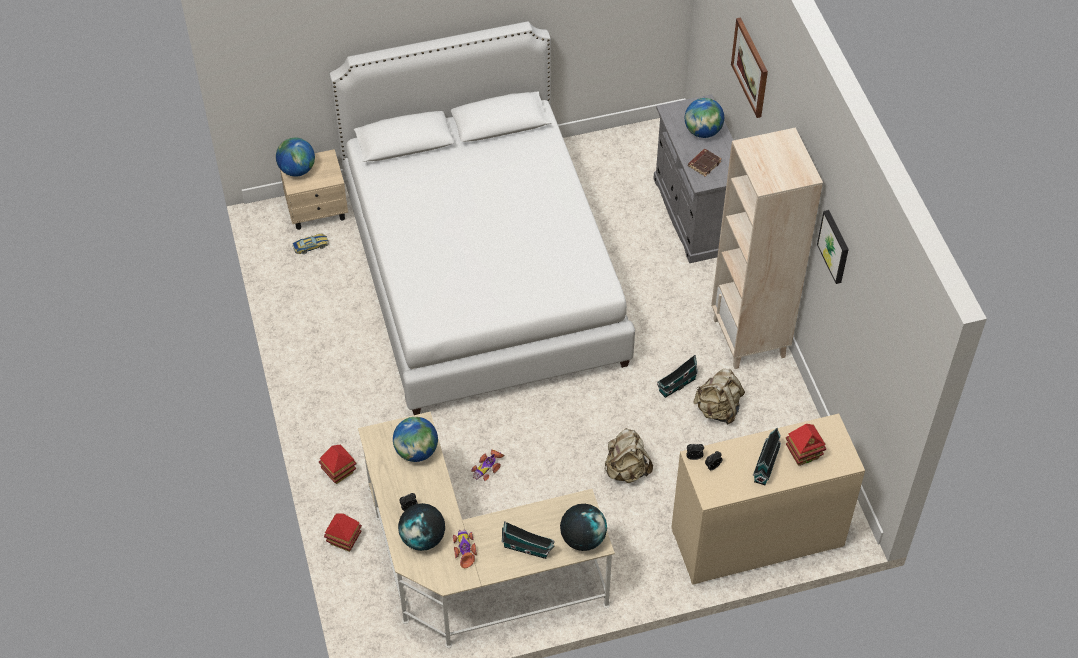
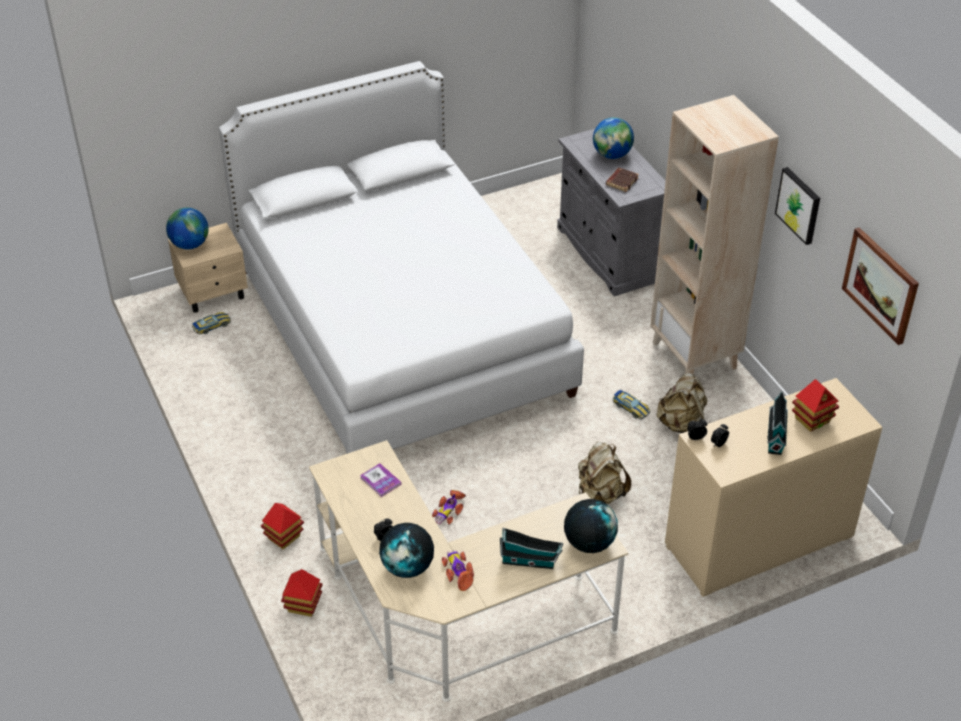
camera: 10 degrees left, 10 degrees down
globe [393,417,438,462] -> book [360,463,401,497]
toy house [657,355,698,398] -> toy car [613,390,650,420]
picture [731,17,768,118] -> picture moved to [842,227,919,345]

